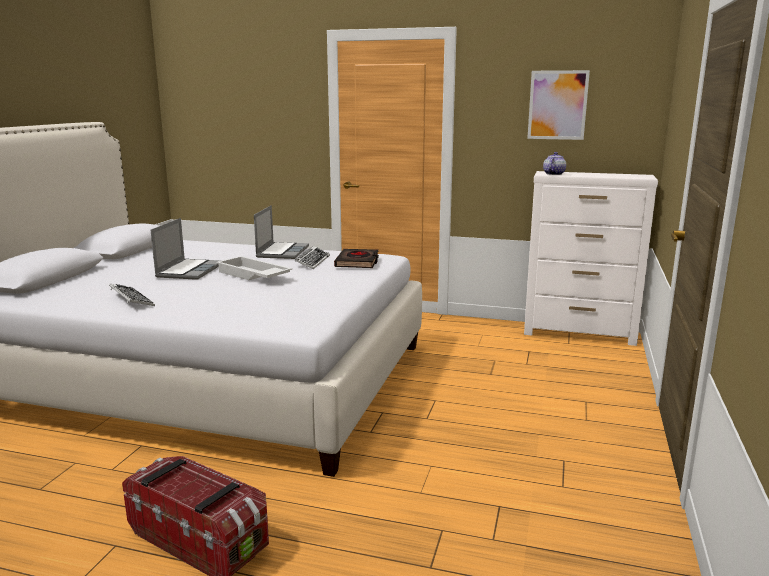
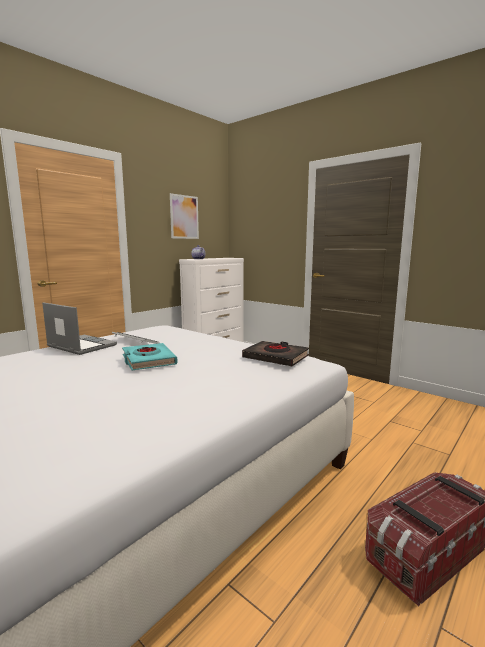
camera: 65 degrees left, 5 degrees down
keyboard [109,284,155,306] -> none
laptop [150,218,222,280] -> none
white tray [216,256,292,280] -> turquoise book [122,343,178,370]
black book [334,249,379,268] -> black book moved to [242,341,309,366]

